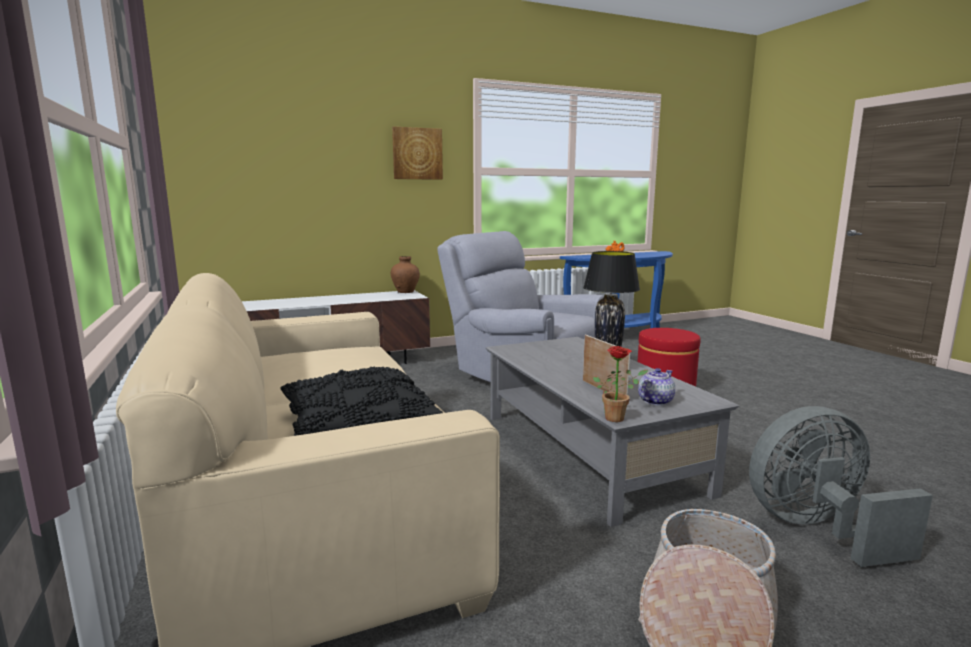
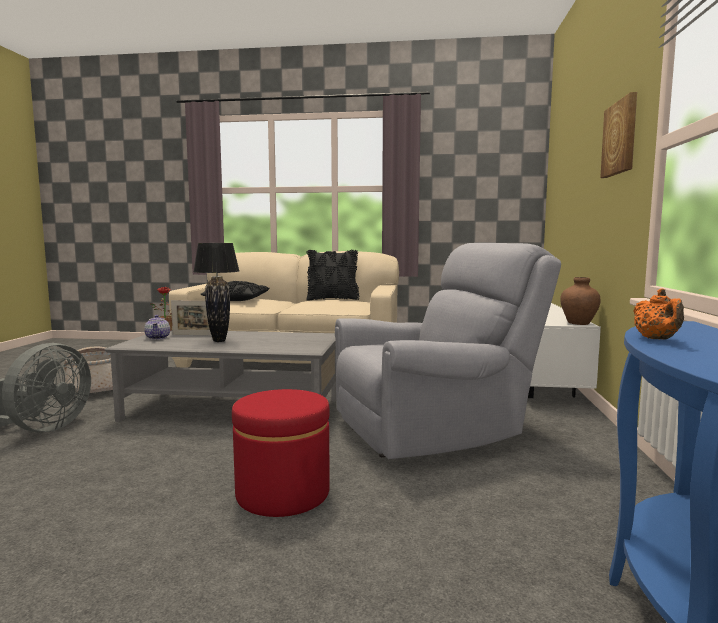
camera: 120 degrees right, 5 degrees down
none -> black pillow [306,250,359,301]

